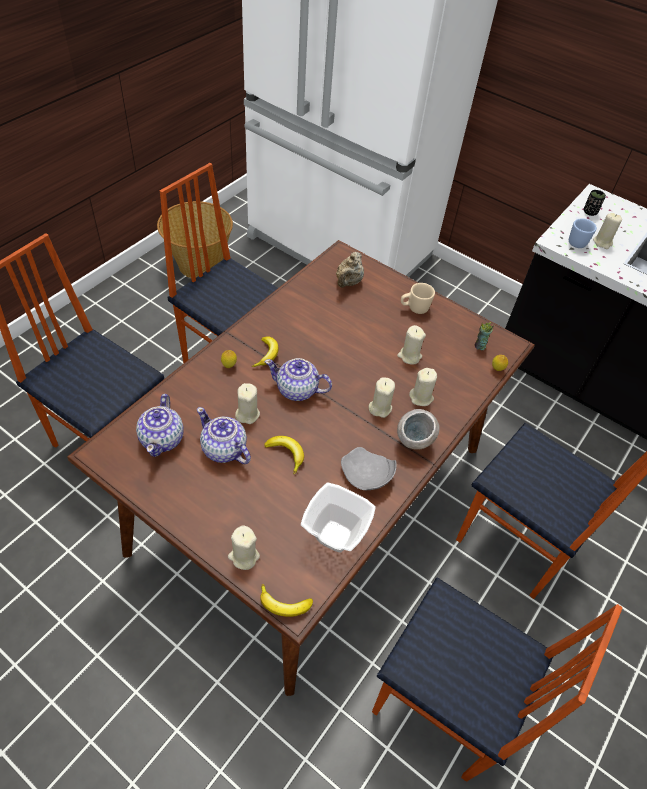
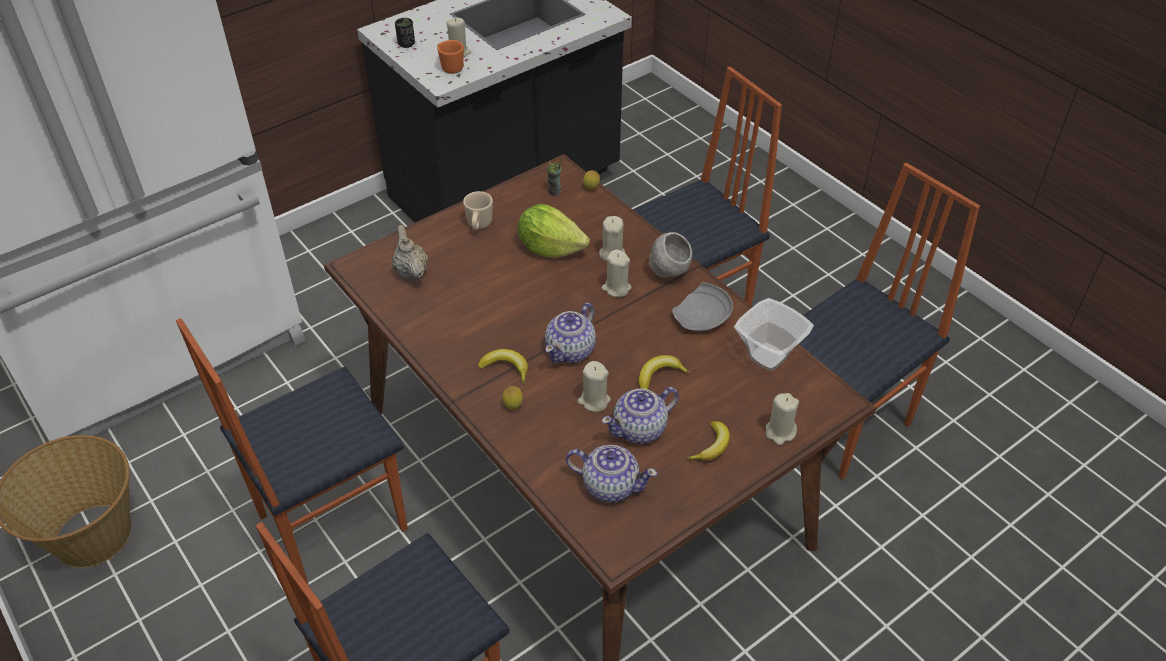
camera: 70 degrees left, 5 degrees down
banana [260,584,313,617] -> banana moved to [687,421,730,461]
beige teapot [336,252,364,288] -> beige teapot turned 150 degrees counterclockwise [392,225,428,280]
beige candle [397,325,426,365] -> lettuce [518,204,590,258]
blue mug [569,218,597,248] -> orange mug [437,40,464,74]

